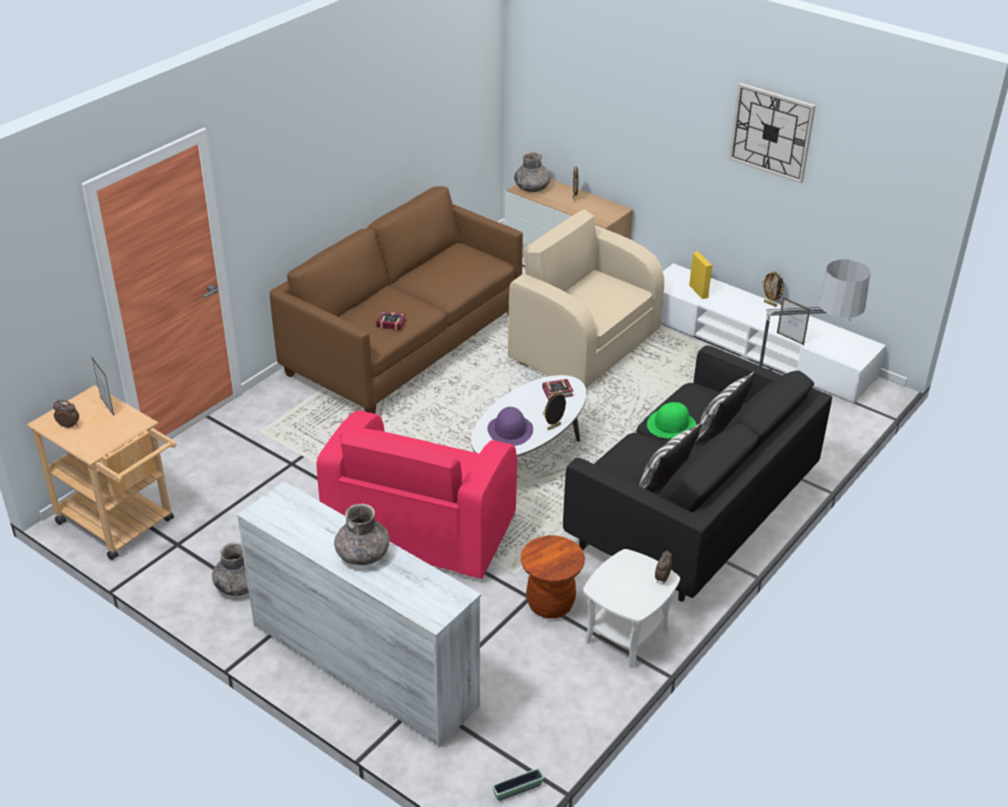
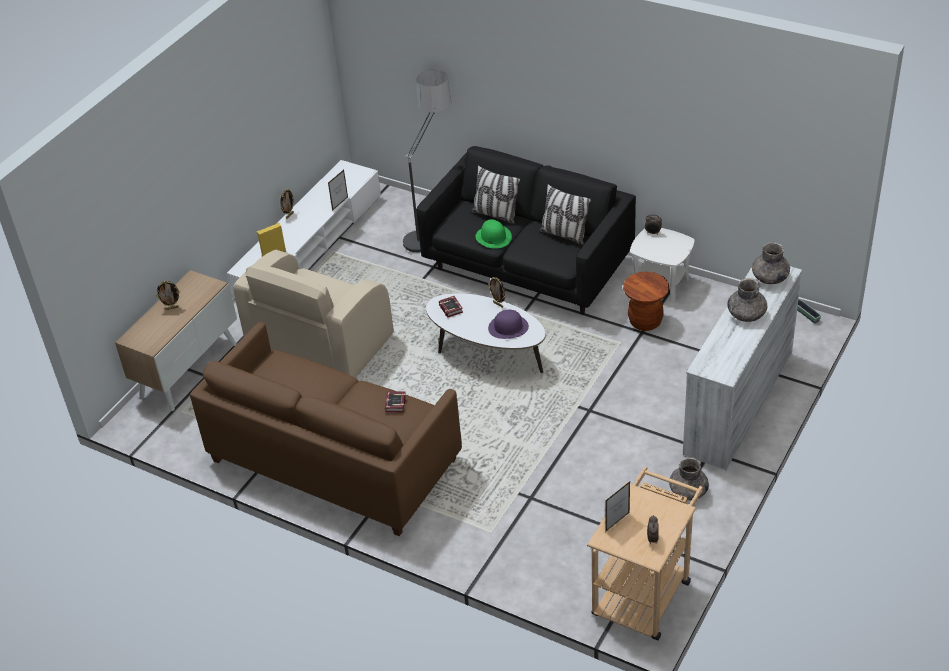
camera: 95 degrees left, 5 degrees up
pink armchair [316,410,517,579] -> none
grey vase [514,151,551,192] -> grey vase moved to [752,242,790,284]
wall clock [729,83,816,183] -> none

